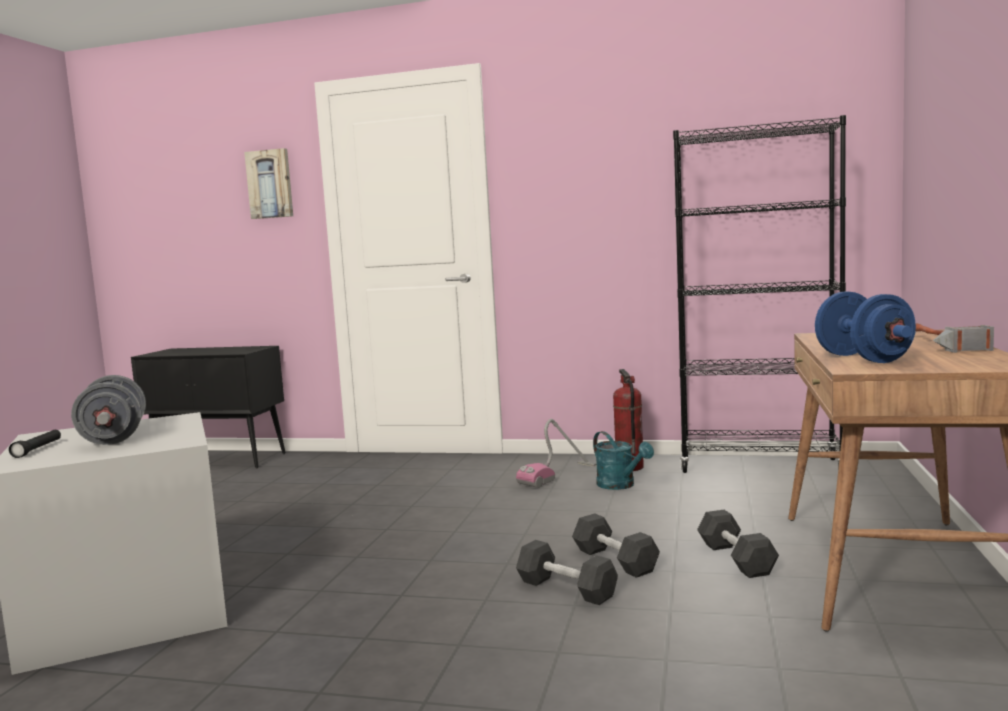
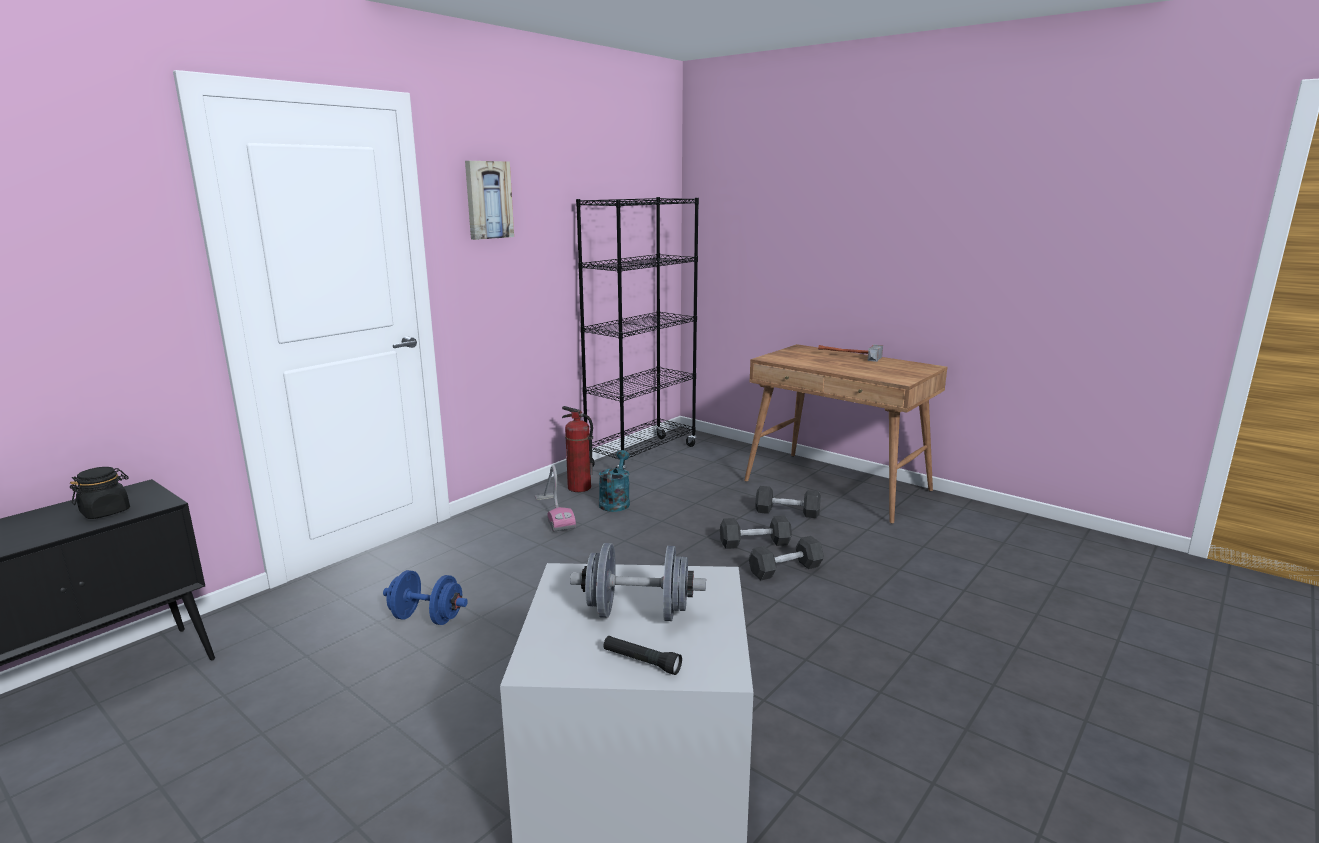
camera: 65 degrees left, 10 degrees up
picture [244,148,293,219] -> picture moved to [465,161,514,240]
turquoise watering can [593,431,654,490] -> turquoise watering can turned 75 degrees counterclockwise [599,450,630,512]
blue dumbbell [815,291,916,363] -> blue dumbbell moved to [383,570,468,625]
none -> black jar [70,467,130,519]

